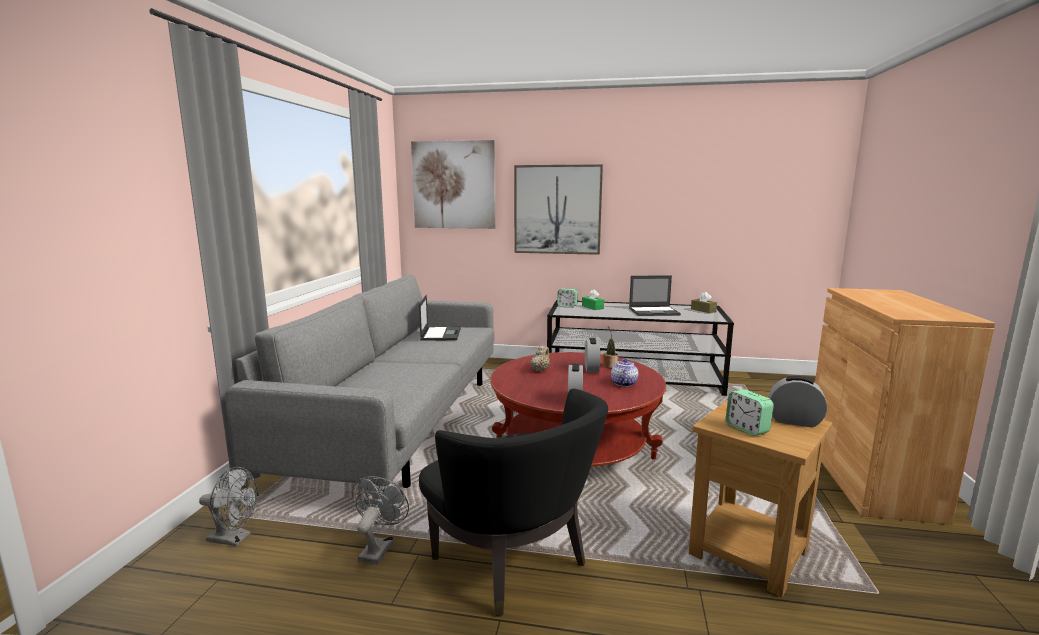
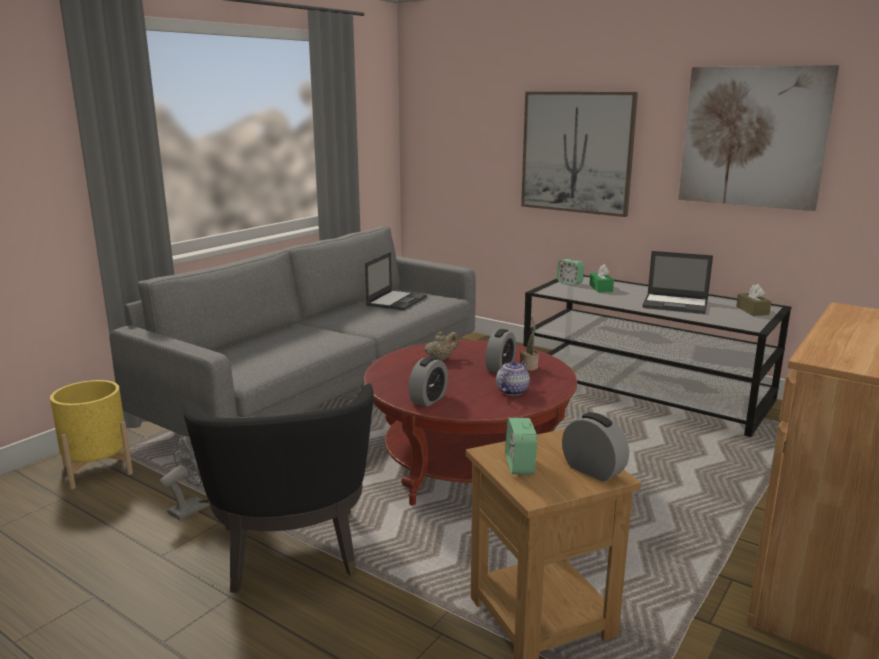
camera: 25 degrees right, 5 degrees up
grey fan [199,467,258,546] -> yellow planter [50,380,133,489]
picture [411,140,496,229] -> picture moved to [678,65,839,211]

